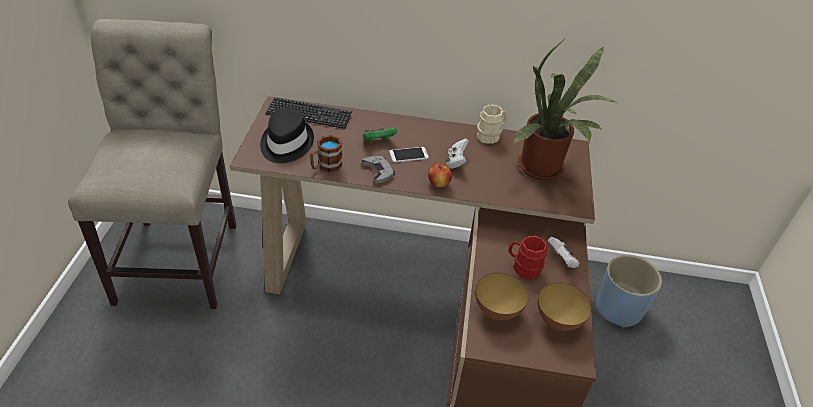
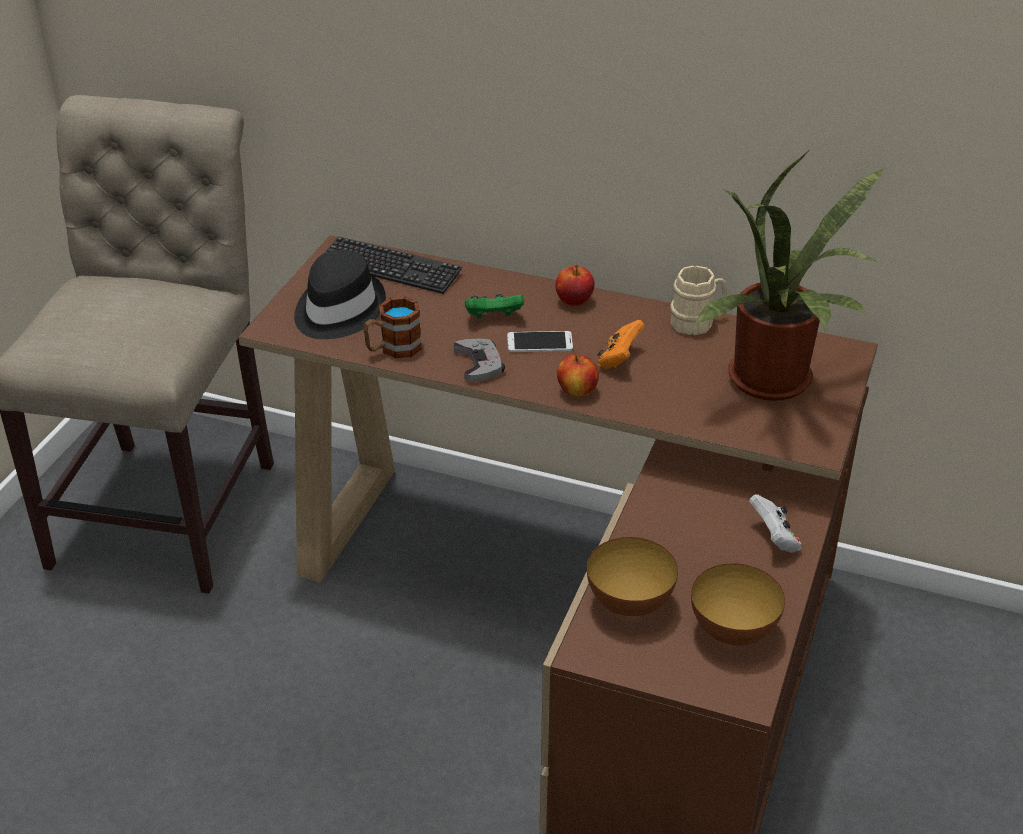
camera: 15 degrees right, 5 degrees down
white game controller [446,139,469,169] -> orange game controller [597,320,645,369]
red mug [509,236,547,279] -> none
blue planter [596,254,662,327] -> none
none -> apple [556,265,595,306]

